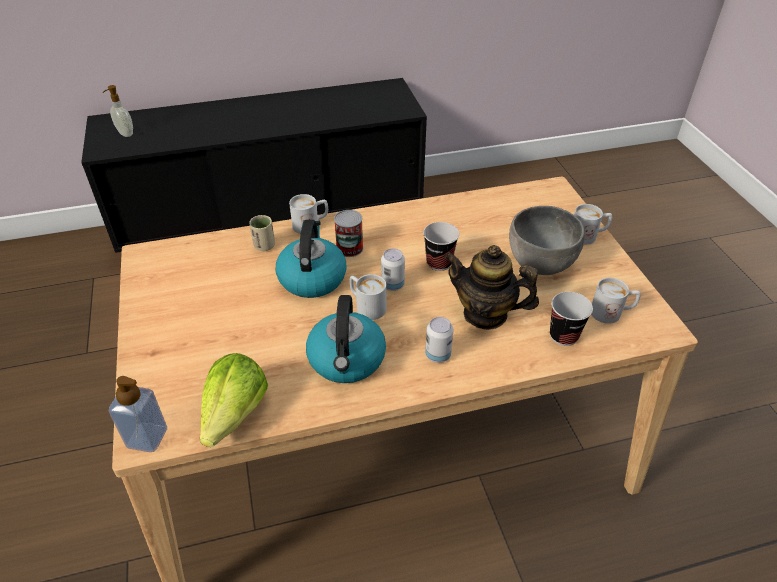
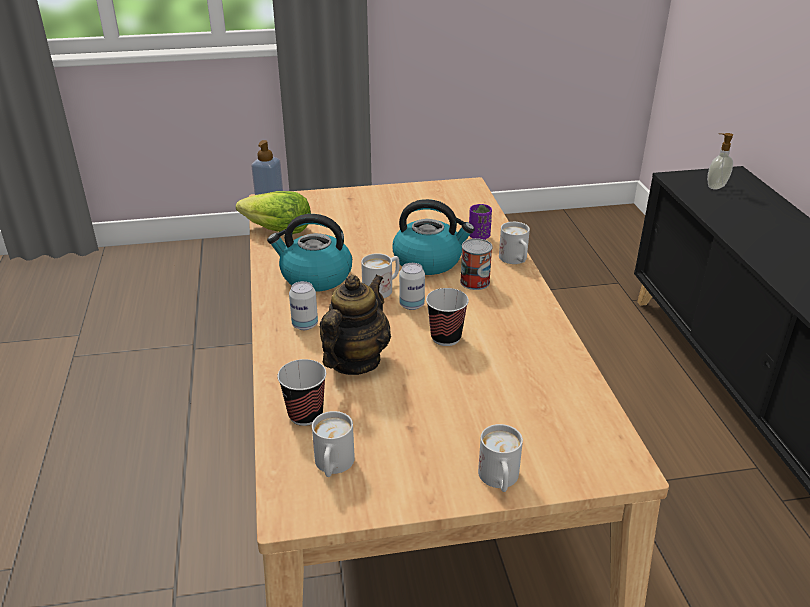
camera: 95 degrees right, 10 degrees down
beige cup [249,215,275,251] -> purple cup [469,204,492,240]
grey bowl [509,206,585,275] -> none

